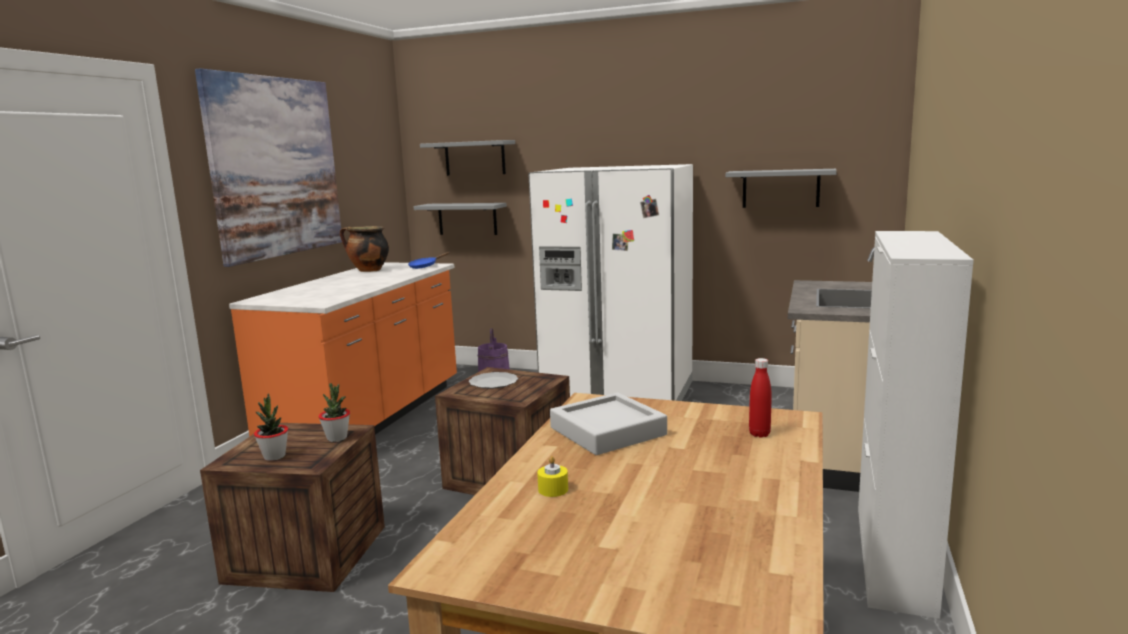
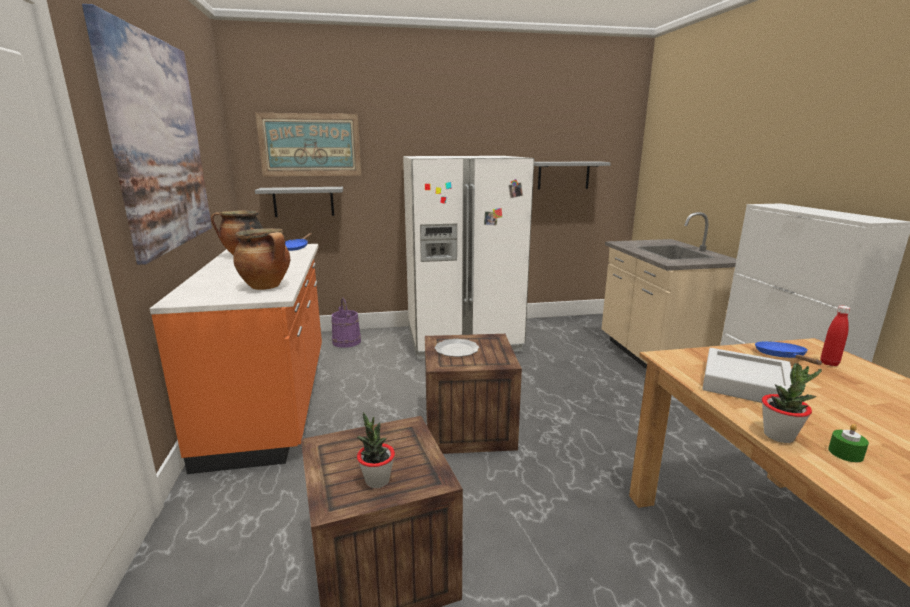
camera: 30 degrees left, 5 degrees up
potted plant [318,383,350,442] -> potted plant moved to [762,363,822,443]
grey shelf [420,140,515,176] -> picture [255,113,361,177]
yellow candle [537,456,568,497] -> green candle [828,424,869,462]
none -> cooking pot [233,228,290,290]
none -> blue frying pan [755,341,822,365]

